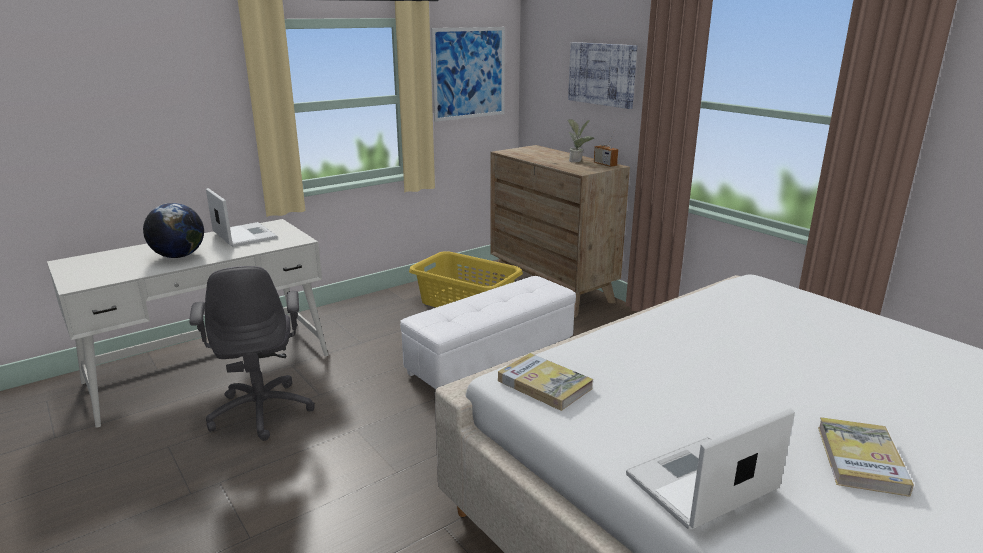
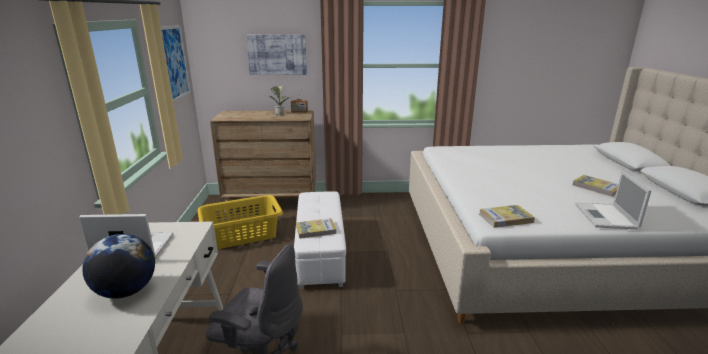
camera: 55 degrees left, 0 degrees up
none -> book [296,218,337,239]

